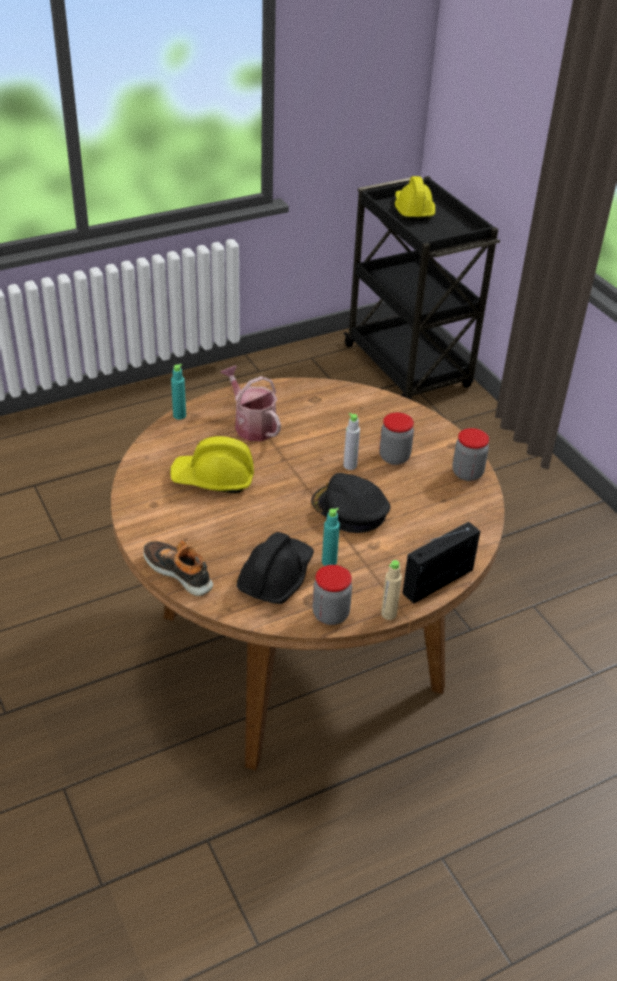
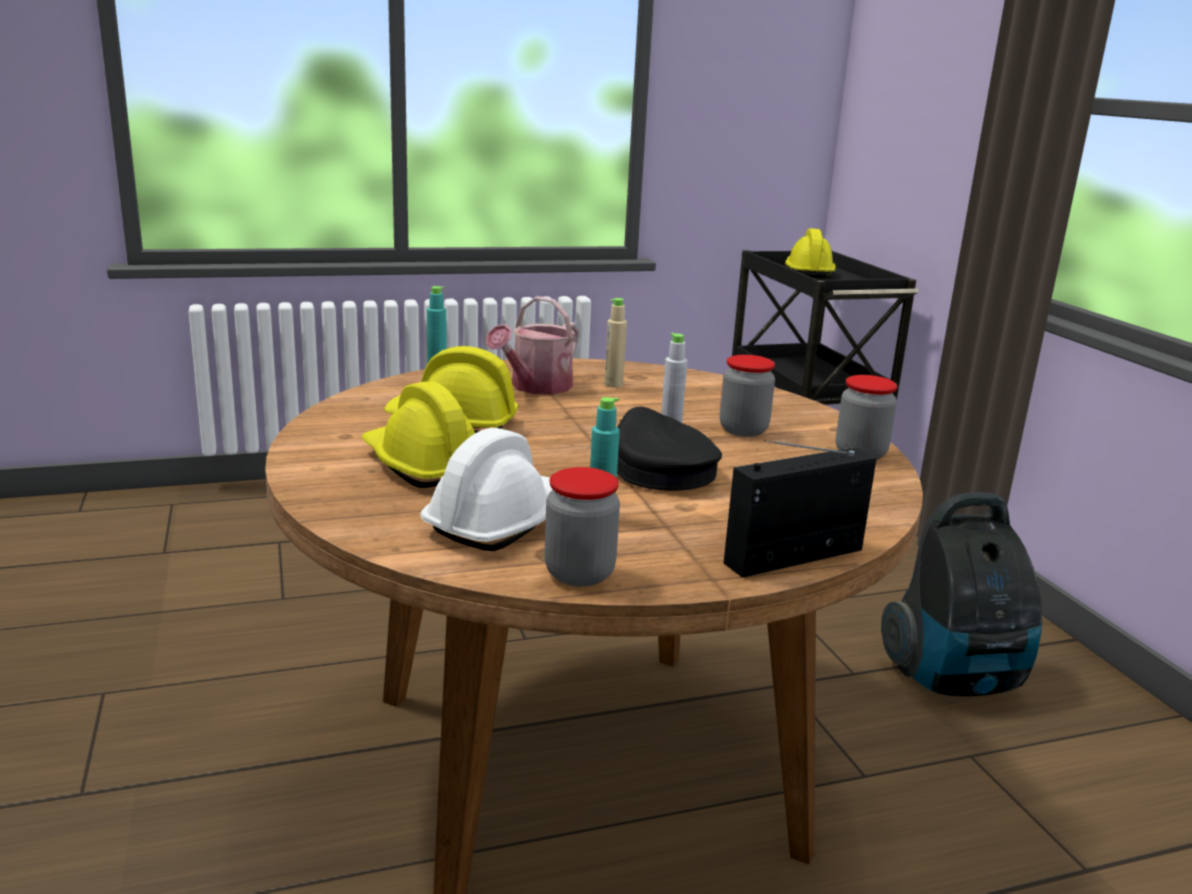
camera: 10 degrees right, 20 degrees down
shoe [143,541,213,596] -> none
watering can [221,365,281,441] -> watering can turned 120 degrees counterclockwise [485,296,579,394]
black hard hat [237,532,314,604] -> white hard hat [420,428,553,551]
beige bottle [381,560,402,620] -> beige bottle moved to [604,298,627,388]
none -> yellow hard hat [361,381,475,488]
none -> vacuum cleaner [881,492,1042,697]

